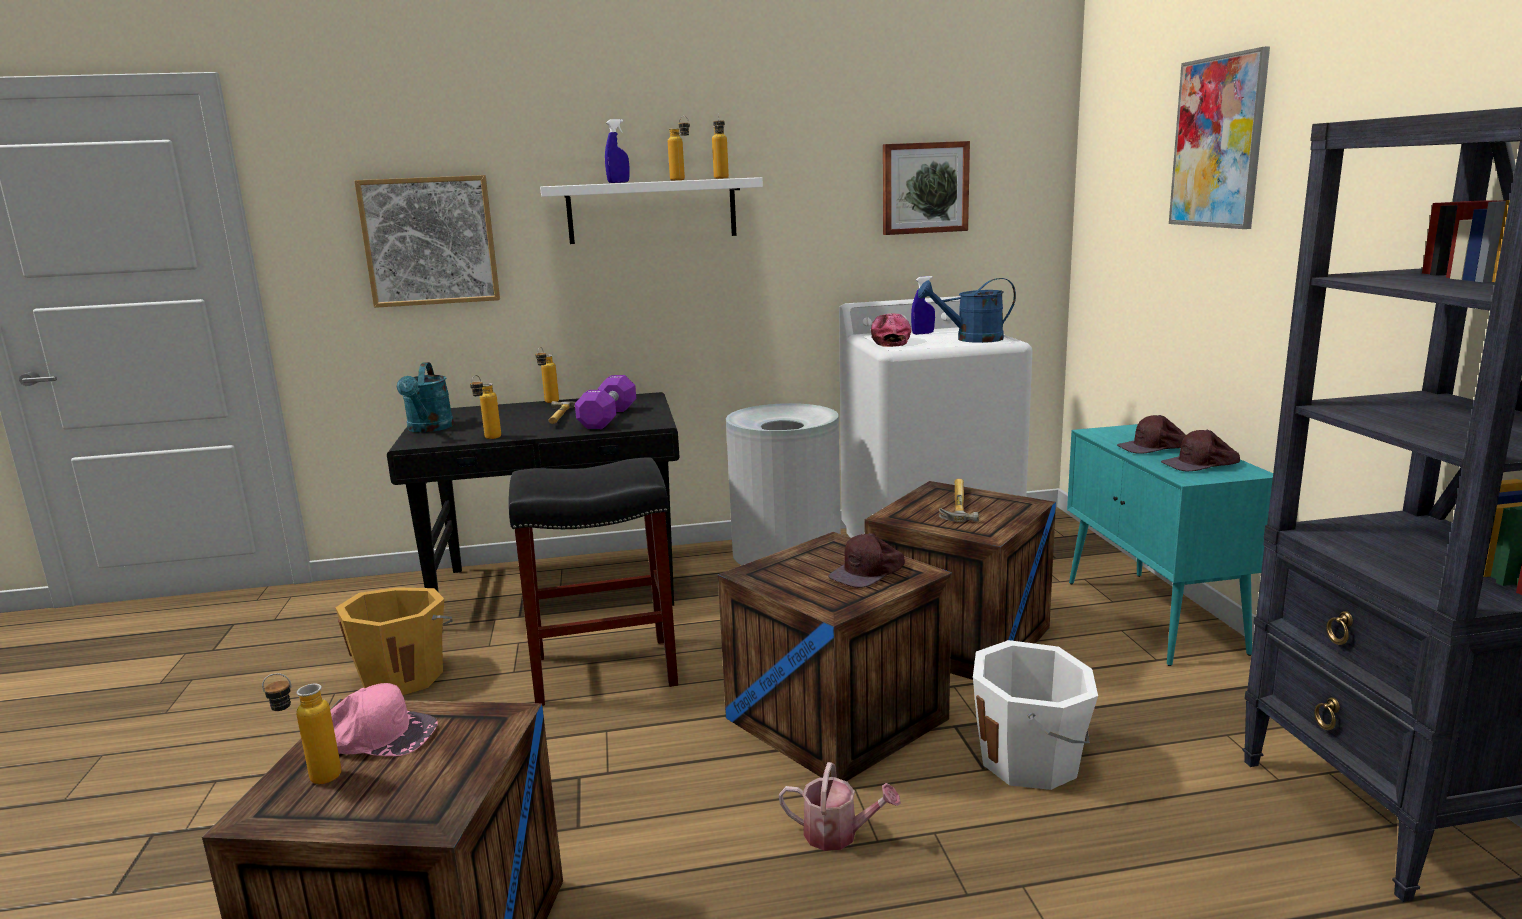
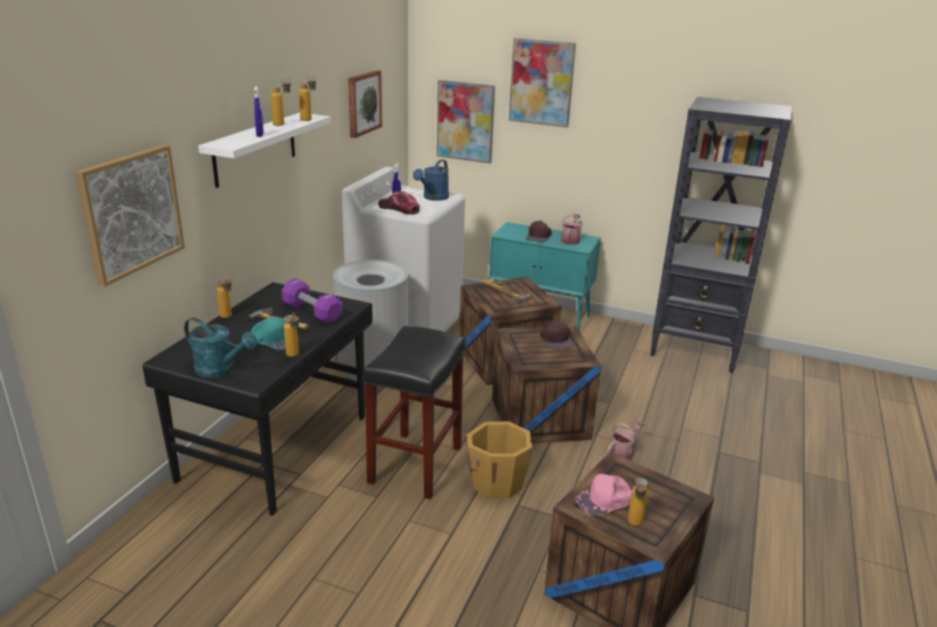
camera: 60 degrees left, 10 degrees up
pink cap [330,683,438,756] -> pink cap turned 150 degrees counterclockwise [575,474,632,516]
orange bucket [335,587,453,695] -> orange bucket moved to [465,421,532,499]
white bucket [973,640,1098,790] -> none
brown cap [1161,430,1240,471] -> watering can [561,214,582,245]
none -> turquoise cap [251,317,299,350]
none -> picture [437,80,495,164]

